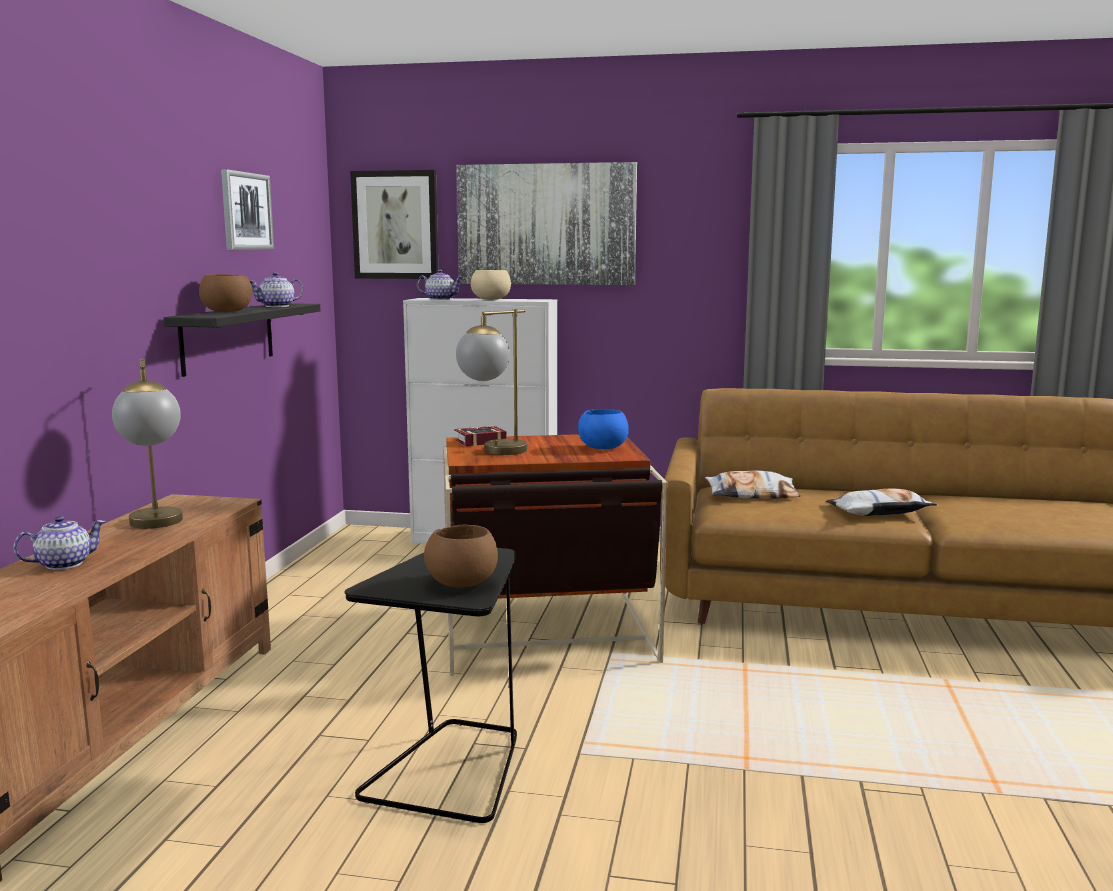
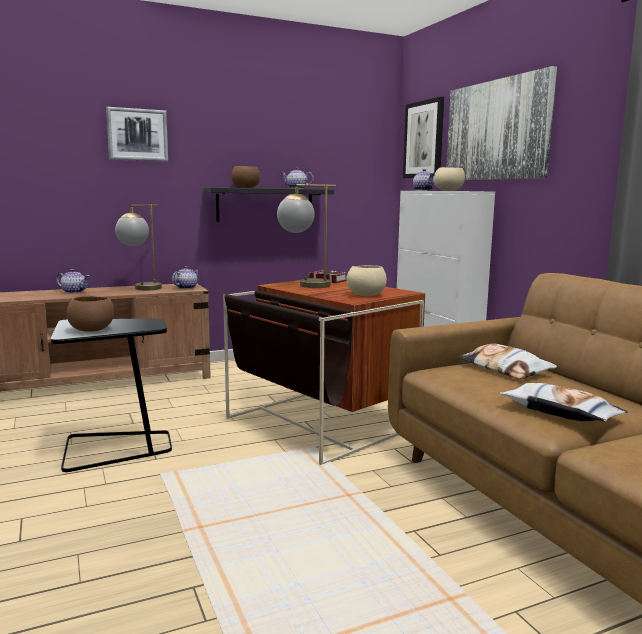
camera: 55 degrees right, 0 degrees up
picture [221,169,274,250] -> picture moved to [106,107,168,162]
blue bowl [578,409,629,449] -> beige bowl [346,265,387,296]
none -> teapot [172,266,199,289]

